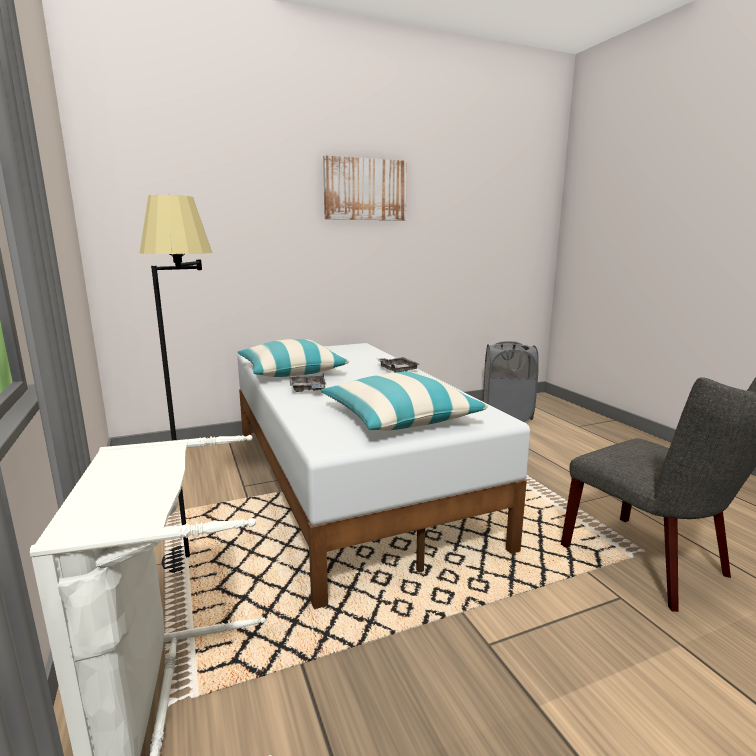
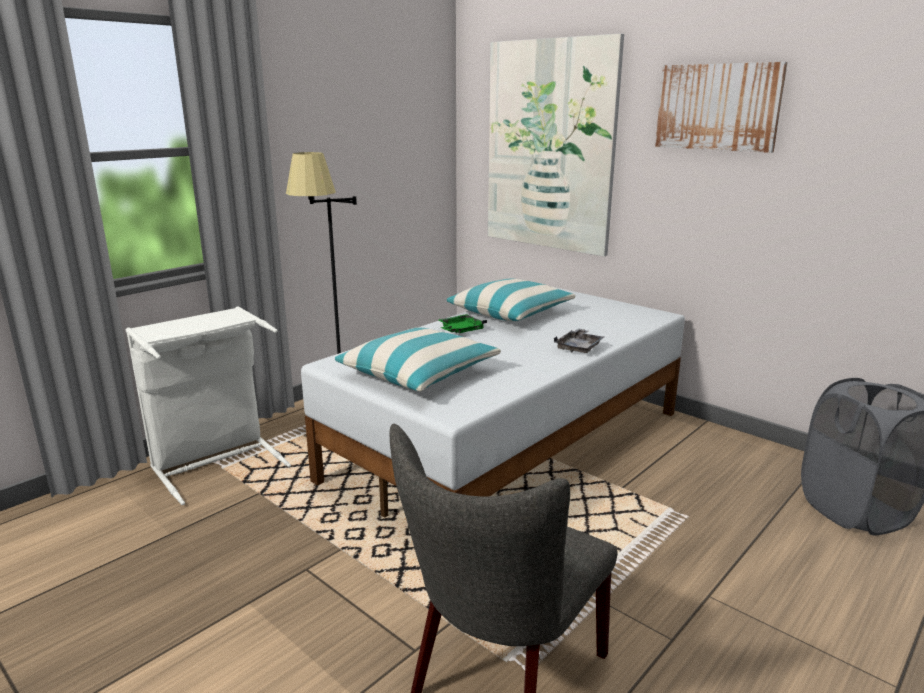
camera: 65 degrees right, 5 degrees up
grey tray [289,373,326,392] -> green tray [439,314,487,333]
none -> picture [488,33,624,256]

